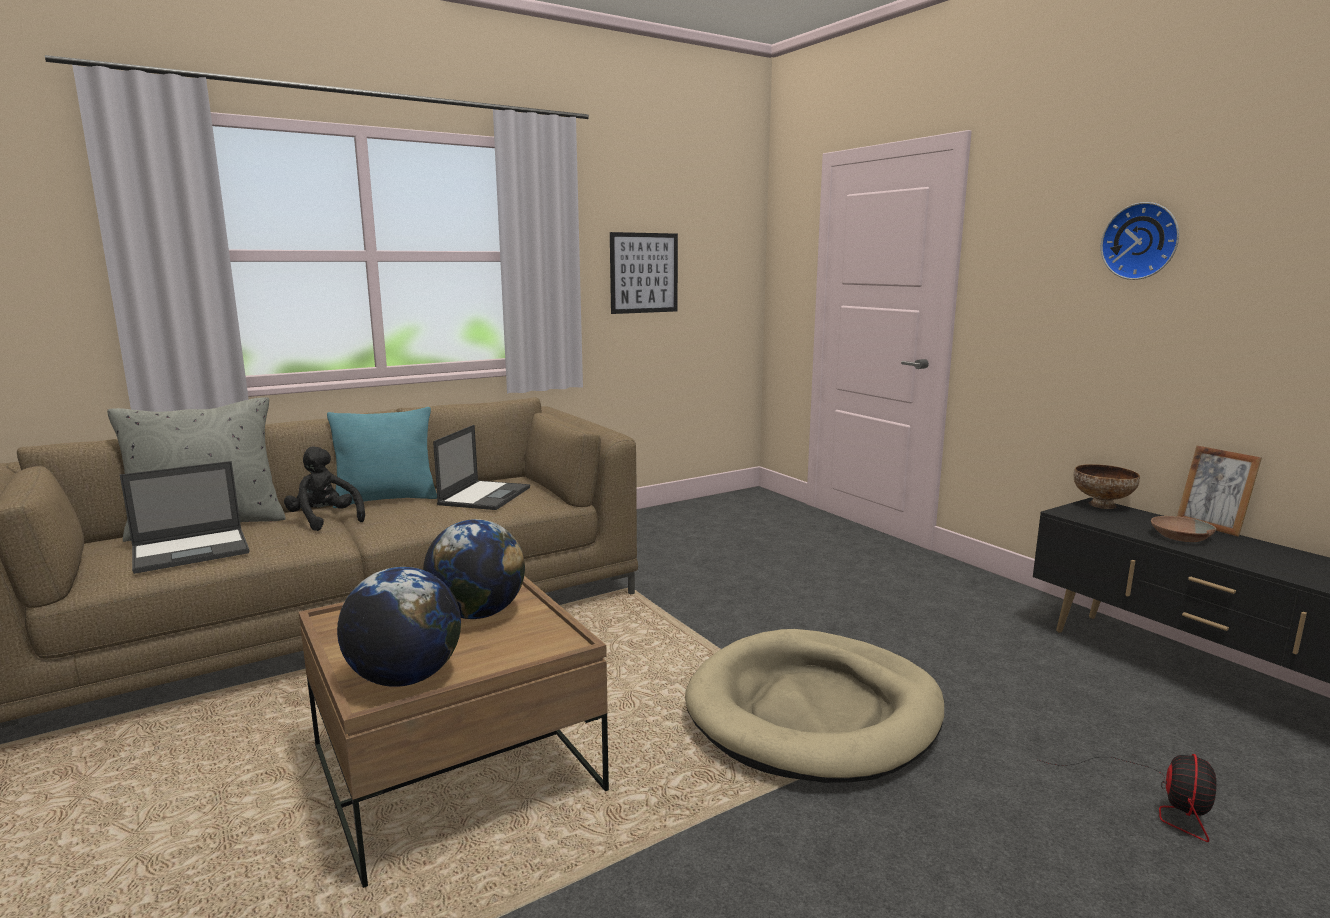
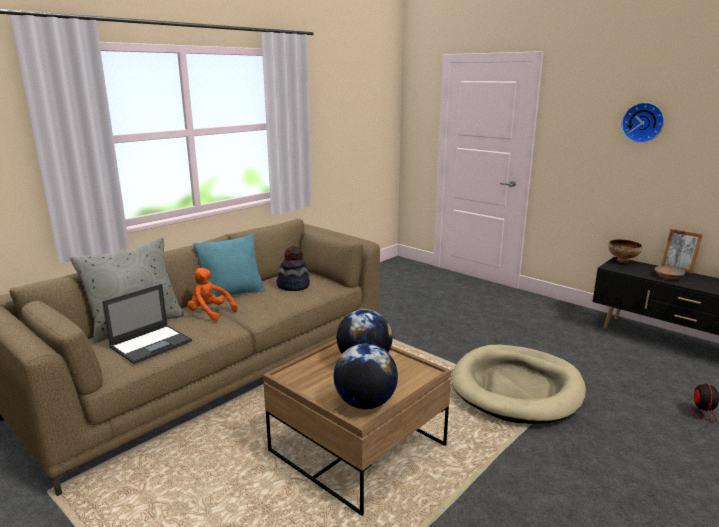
camera: 15 degrees left, 5 degrees up
black plush toy [284,446,365,531] -> orange plush toy [187,268,237,321]
laptop [433,425,530,510] -> hat [277,246,310,291]
picture [610,232,678,314] -> none

